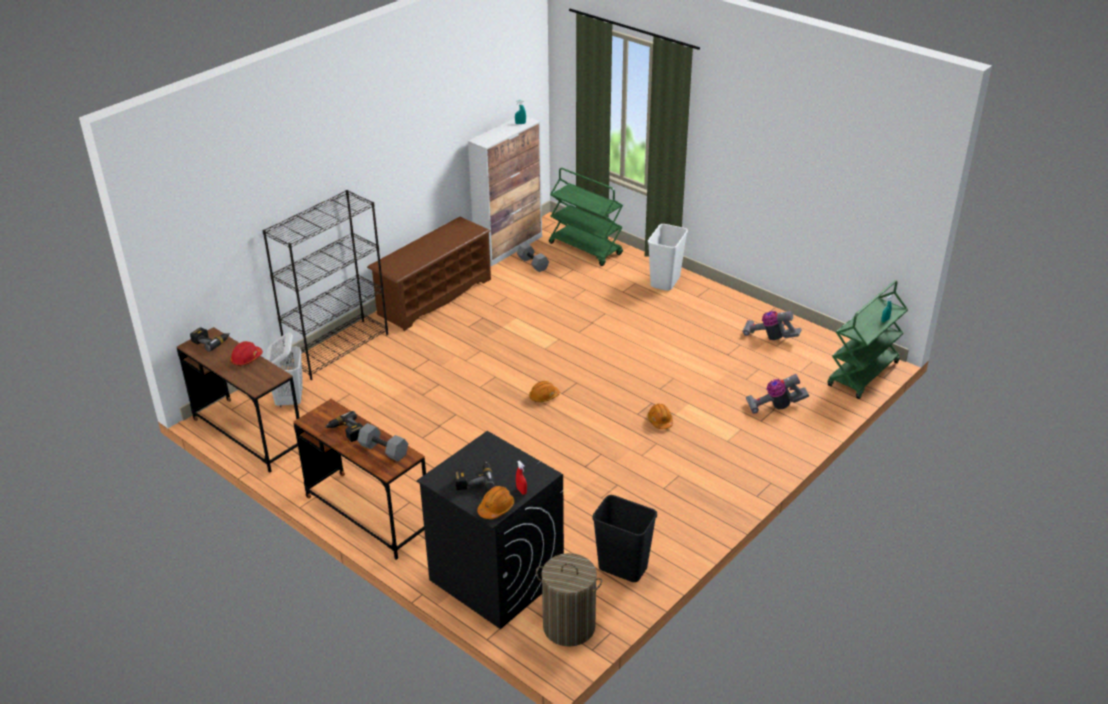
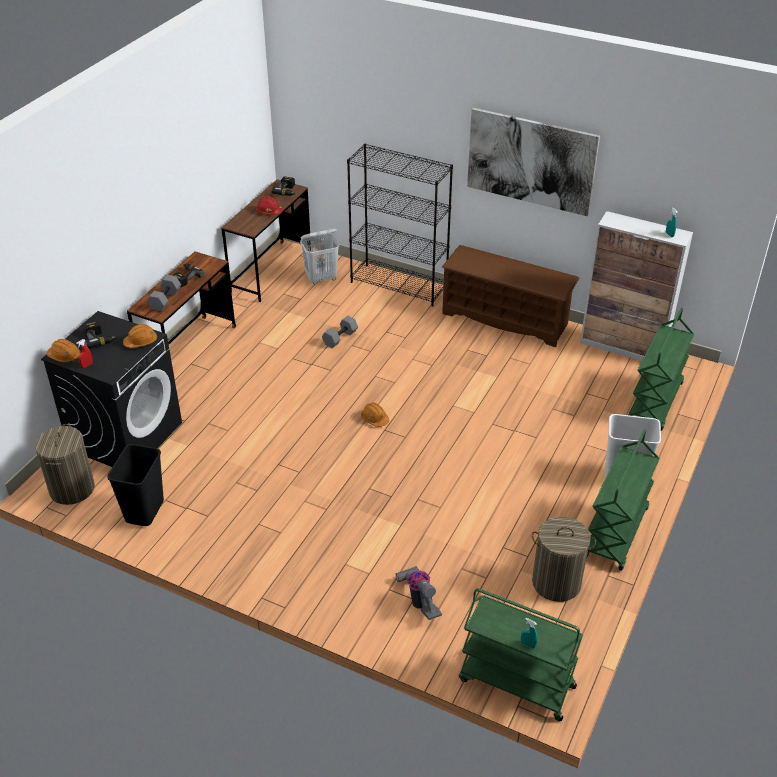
camera: 75 degrees right, 5 degrees up
grey dumbbell [517,243,549,272] -> grey dumbbell moved to [322,316,358,348]
orange hard hat [648,404,673,429] -> orange hard hat moved to [123,324,157,348]
vacuum cleaner [743,311,802,340] -> laundry basket [532,516,596,602]
none -> picture [467,108,600,216]
none -> green cart [587,430,659,571]

